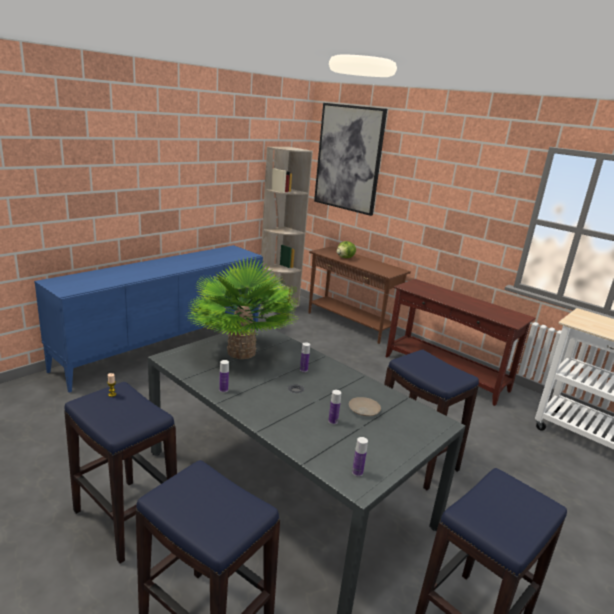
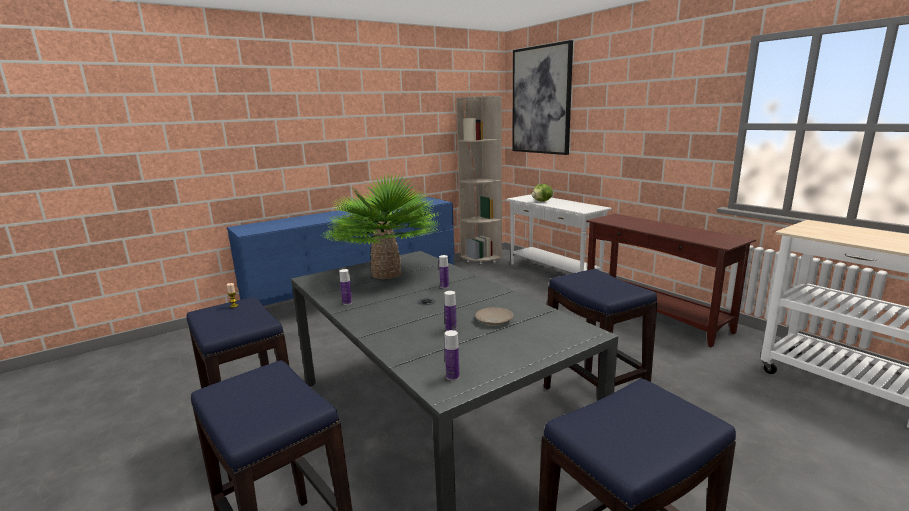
camera: 15 degrees right, 5 degrees down
brown console table [308,246,411,344] -> white console table [506,195,612,273]

